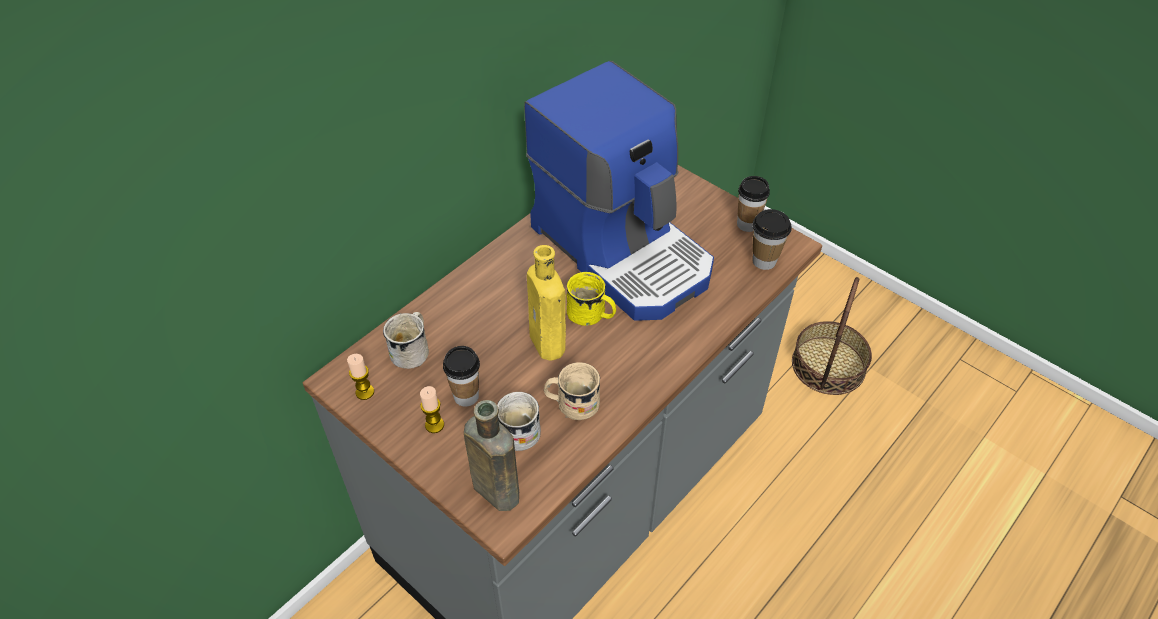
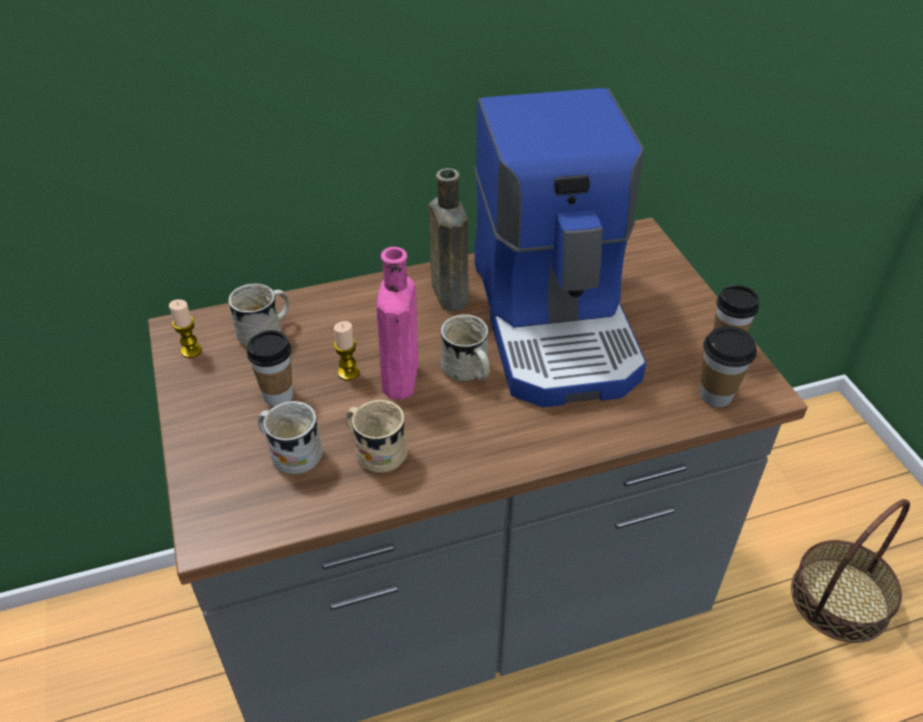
camera: 30 degrees right, 5 degrees down
candle [420,386,444,433] -> candle moved to [334,321,359,381]
brown bottle [464,400,519,511] -> brown bottle moved to [428,168,469,311]
yellow bottle [527,245,566,361] -> pink bottle [376,247,418,400]
yellow mug [567,272,616,326] -> white mug [441,314,490,381]

